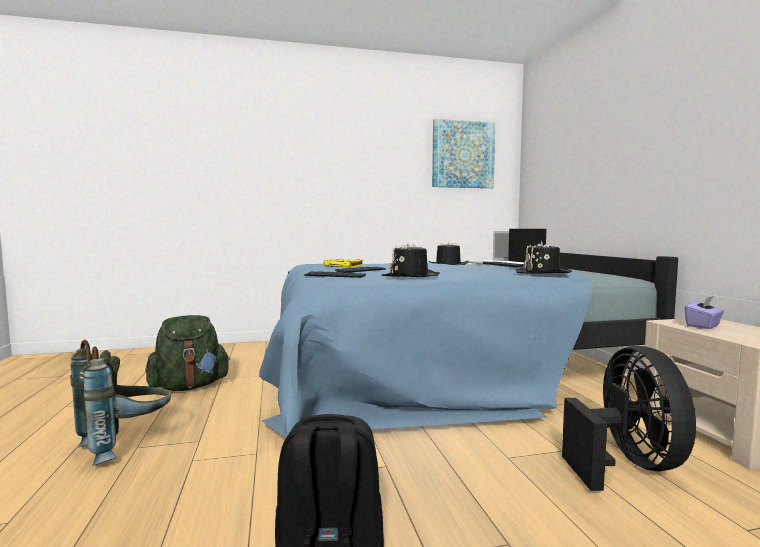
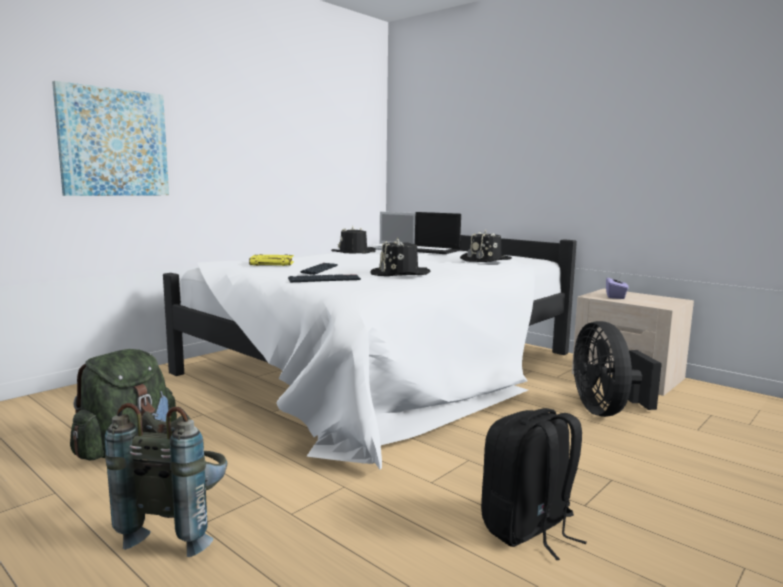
camera: 35 degrees left, 5 degrees up
blue bed [259,252,678,437] -> white bed [163,235,577,470]
picture [432,119,495,188] -> picture moved to [52,81,169,196]
black fan [562,346,696,491] -> black fan turned 150 degrees counterclockwise [573,321,662,417]

